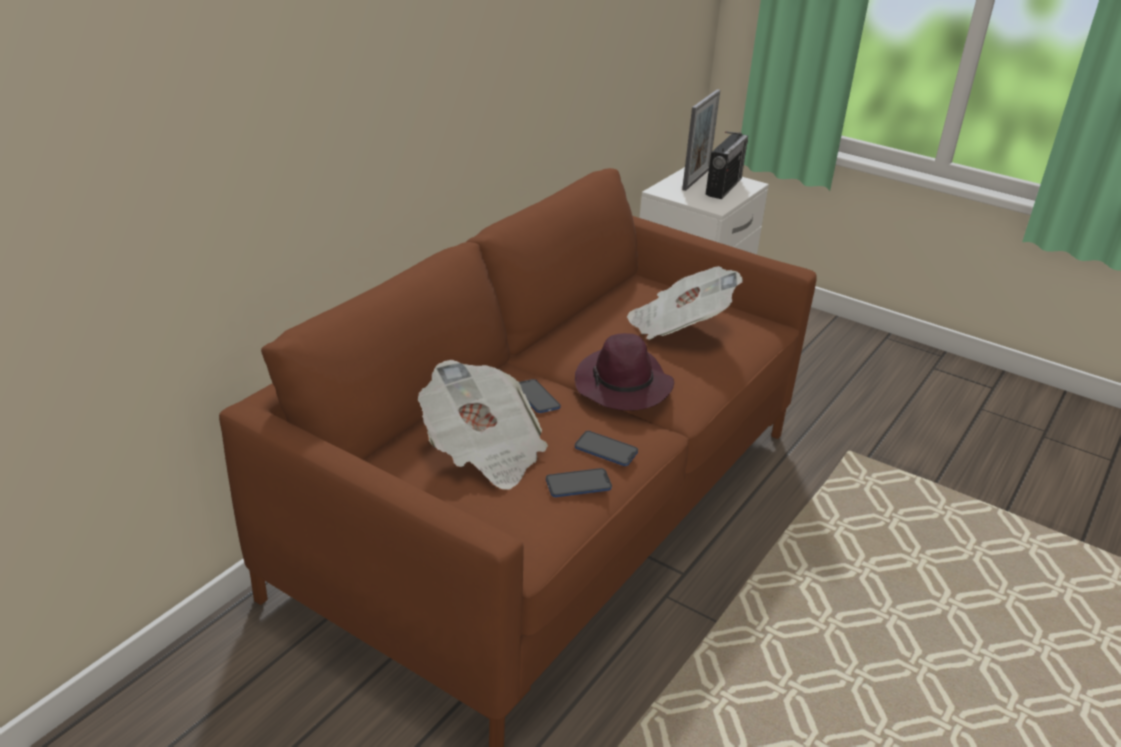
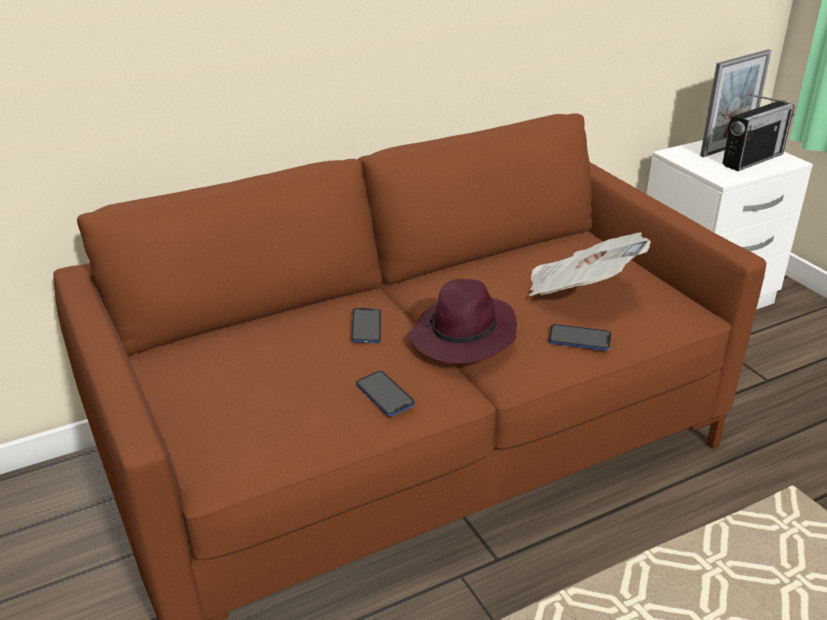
camera: 30 degrees right, 0 degrees up
newspaper [418,360,548,490] -> none
phone [546,468,612,497] -> phone moved to [549,324,611,351]

